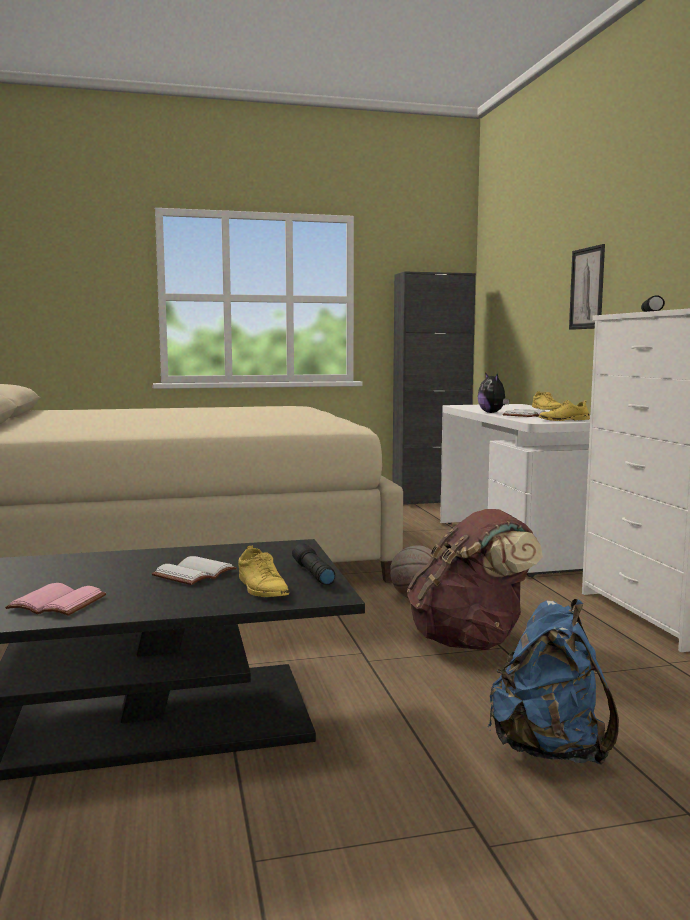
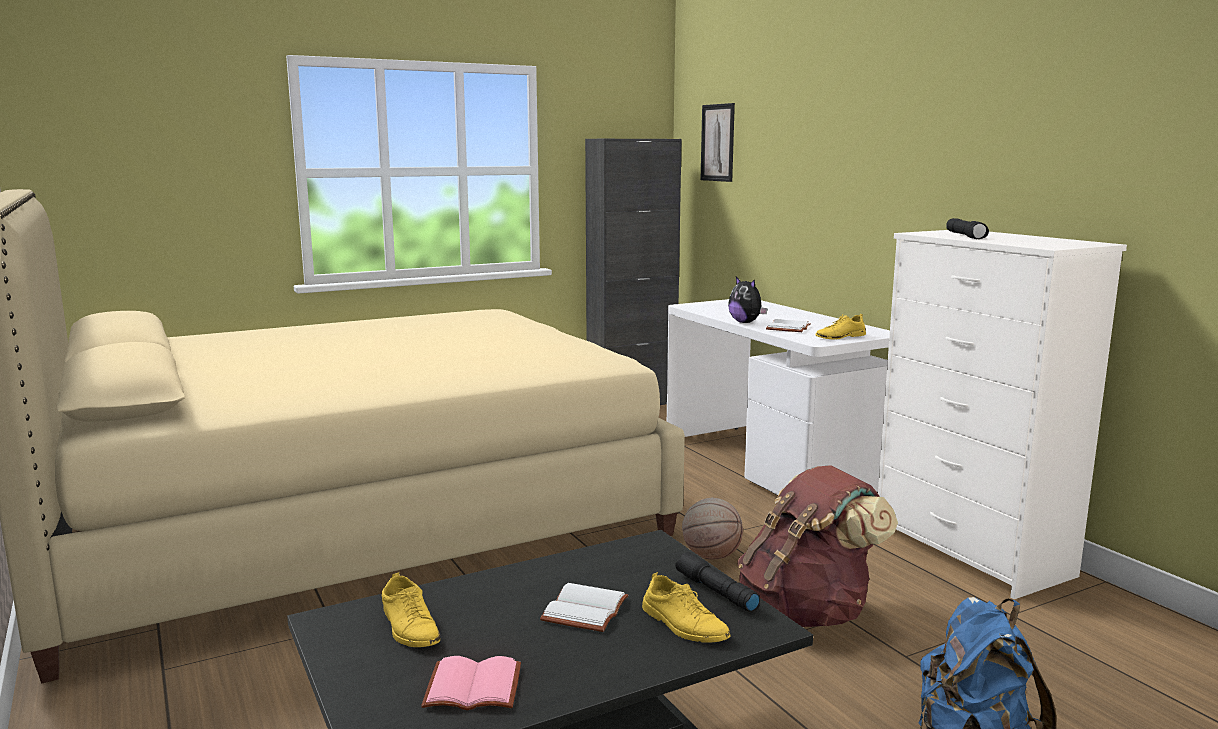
camera: 15 degrees left, 5 degrees up
yellow shoe [532,391,561,410] -> yellow shoe moved to [382,572,440,647]
picture [569,244,605,330] -> picture moved to [700,103,735,182]

